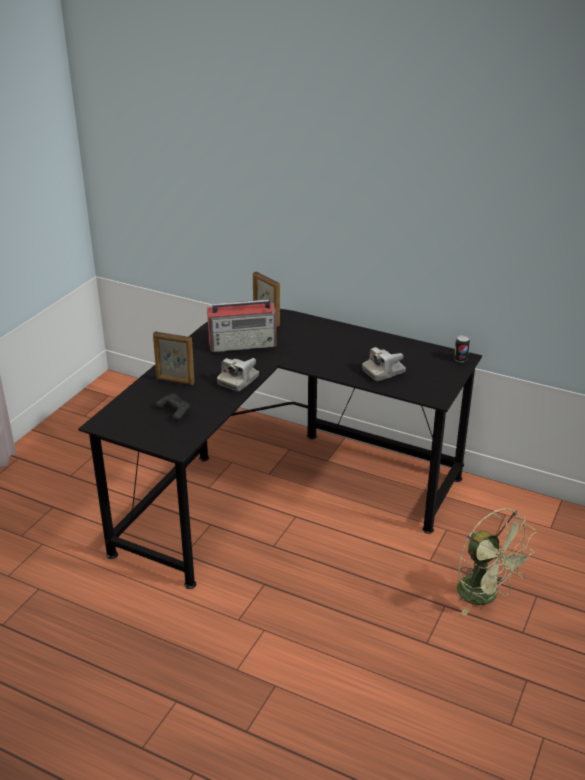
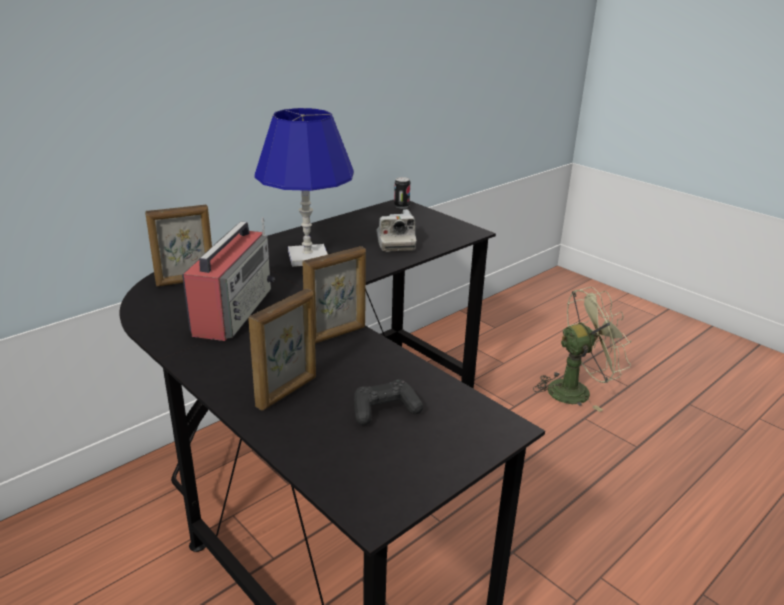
camera: 70 degrees left, 5 degrees down
camera [217,358,259,391] -> picture frame [302,246,366,343]
none -> blue table lamp [254,108,354,267]

